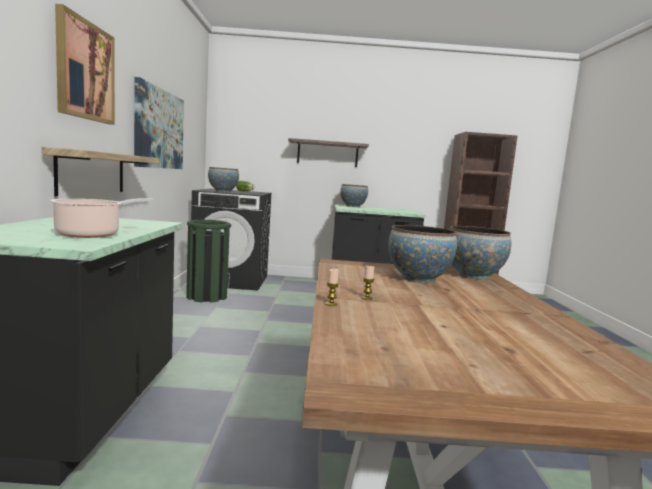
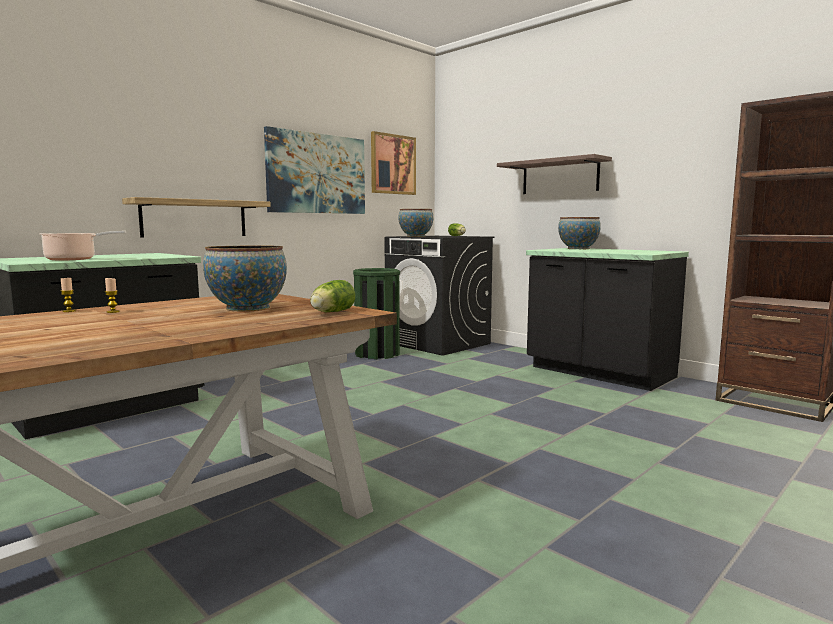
camera: 45 degrees right, 0 degrees up
picture [55,4,115,125] -> picture moved to [371,131,416,195]
bowl [451,226,511,280] -> lettuce [310,280,355,312]

